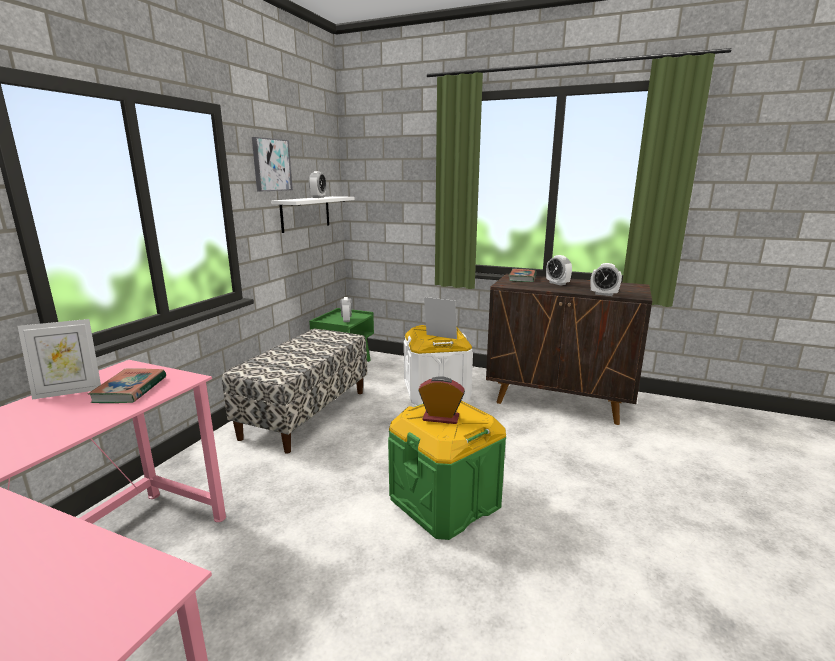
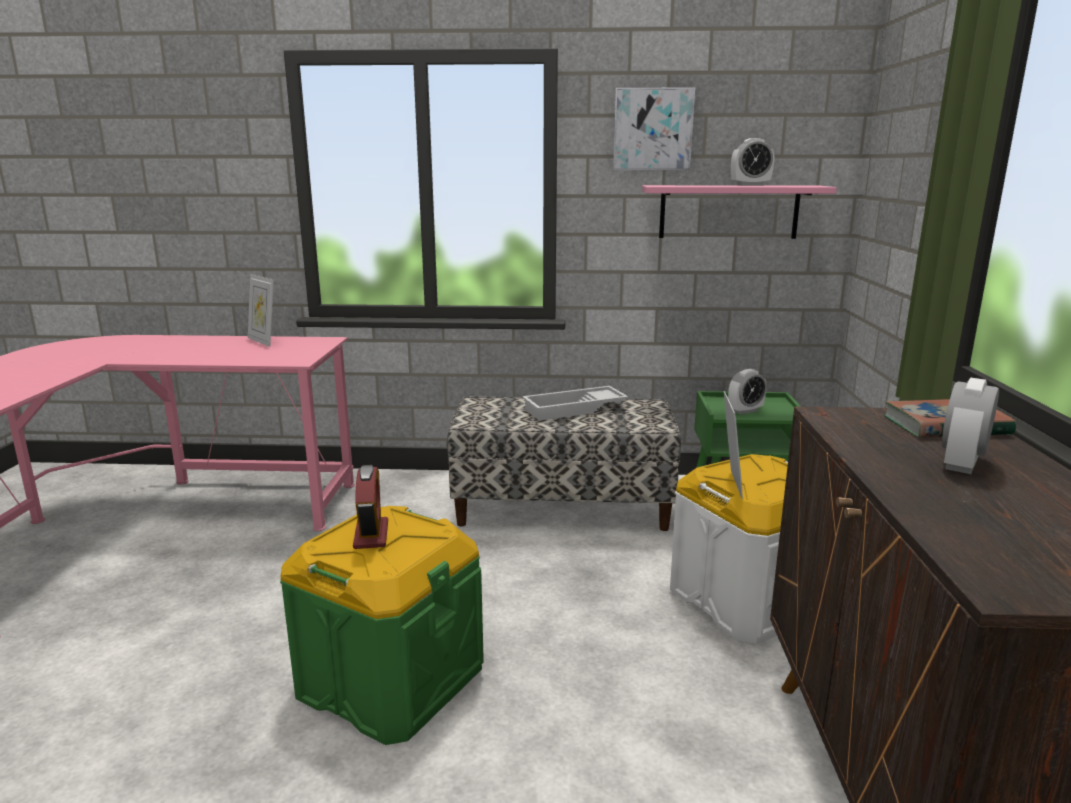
camera: 70 degrees right, 0 degrees up
book [88,368,166,403] -> none
white shelf [271,196,355,233] -> pink shelf [642,185,837,239]
alarm clock [590,263,622,296] -> none
none -> white tray [522,386,628,421]

